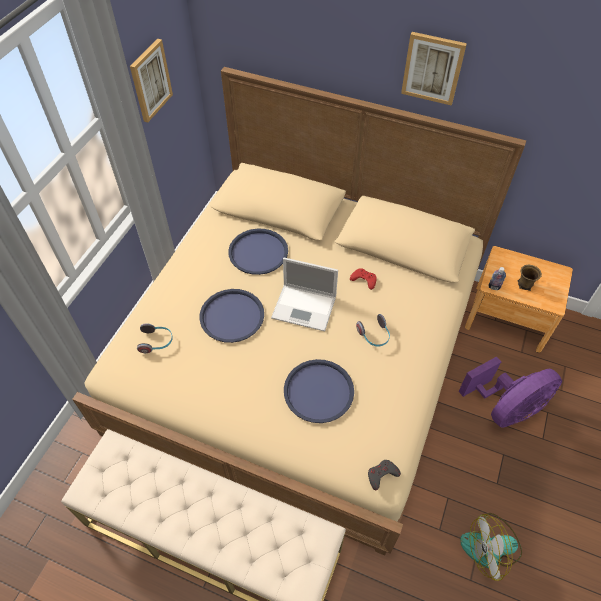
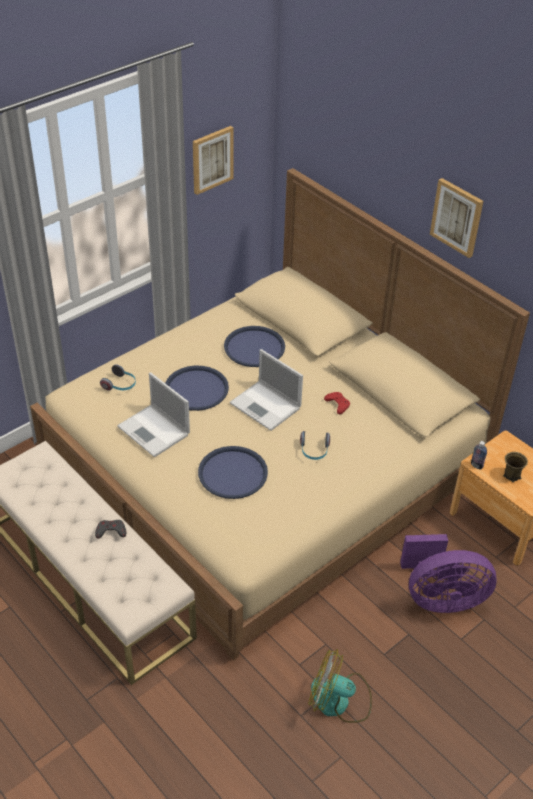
camera: 25 degrees right, 10 degrees down
grey game controller [368,460,401,490] -> grey game controller moved to [95,520,126,538]
none -> laptop [117,372,190,457]

